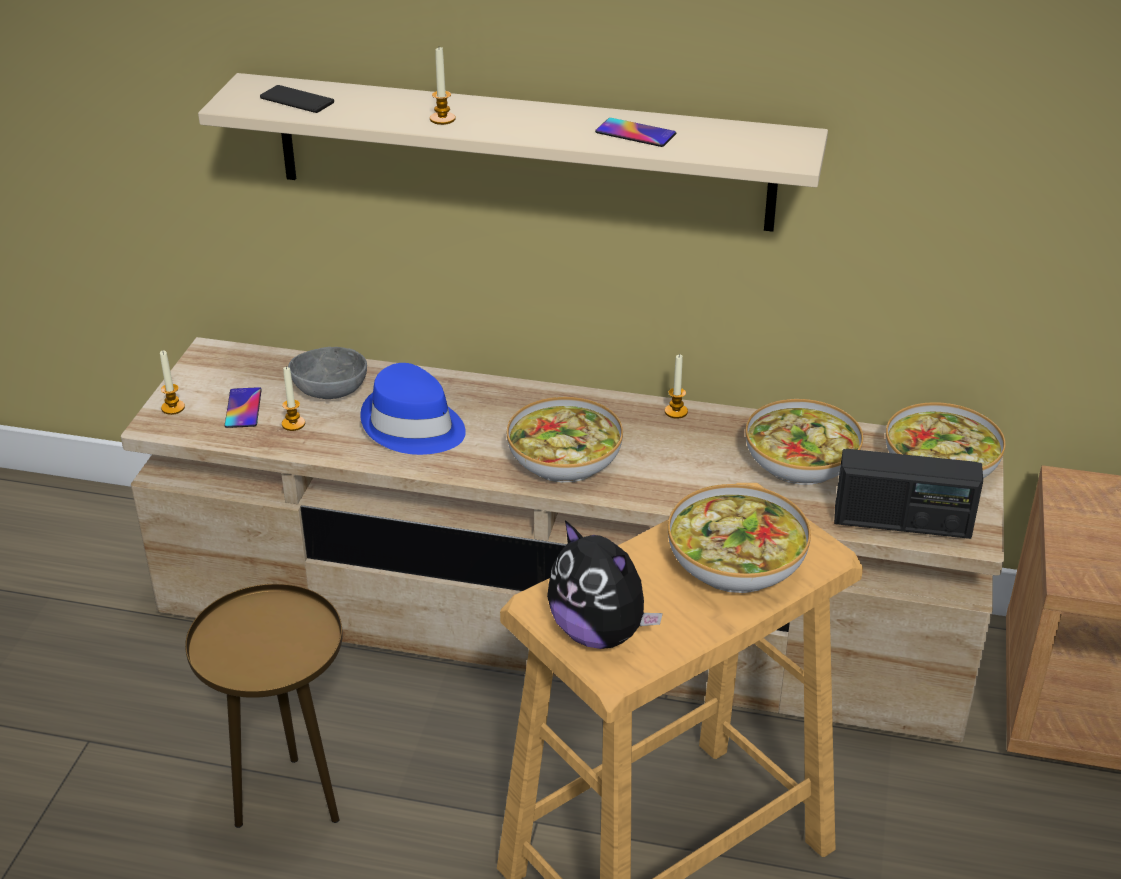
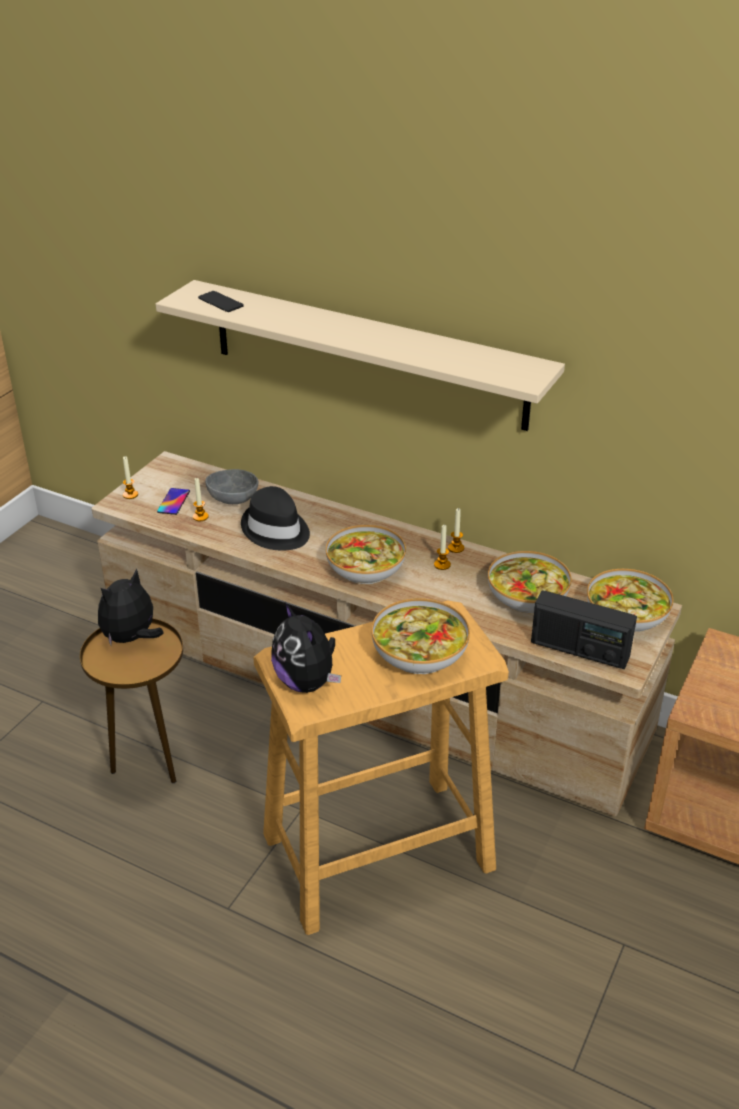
camera: 15 degrees right, 0 degrees up
blue hat [360,363,466,455] -> black hat [241,486,310,550]
candle [430,47,455,125] -> candle moved to [434,525,451,570]
phone [595,118,676,147] -> none
none -> plush toy [98,569,163,646]

